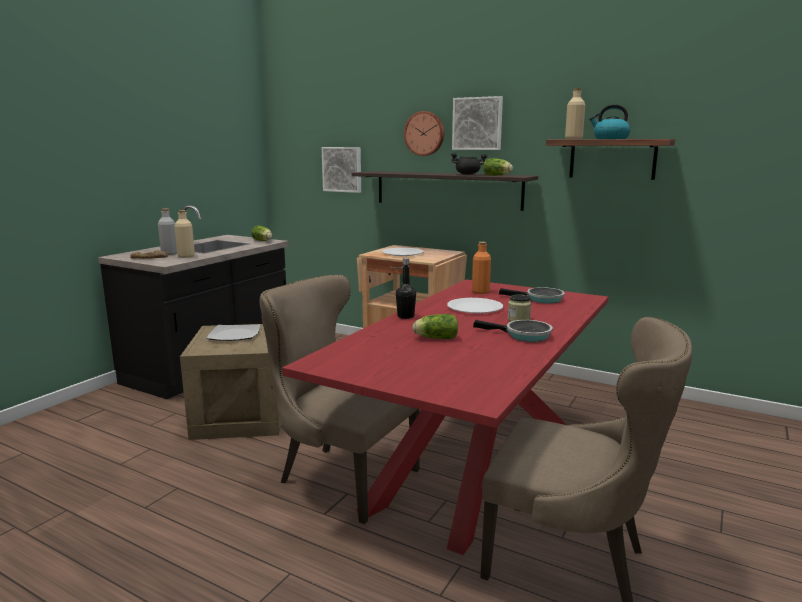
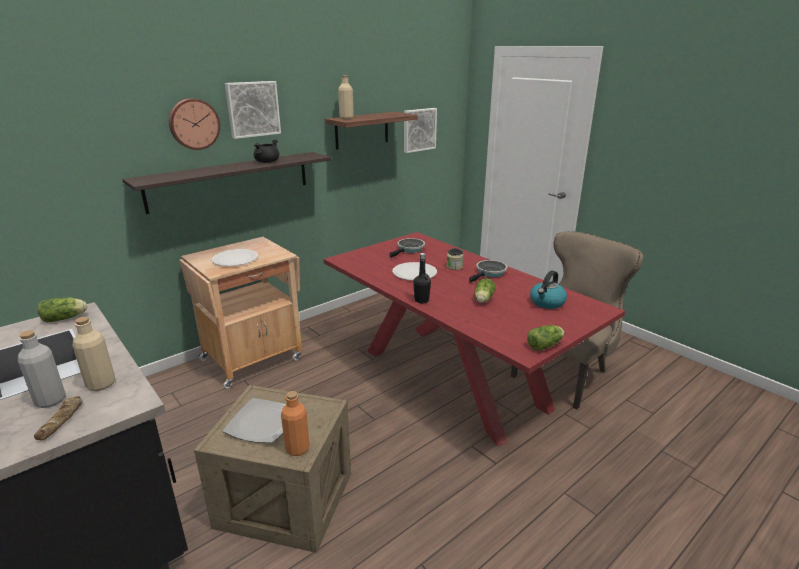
camera: 70 degrees left, 10 degrees up
beige chair [260,275,420,524] -> none
picture [322,147,361,193] -> picture moved to [404,108,437,153]
orange bottle [472,242,491,294] -> orange bottle moved to [281,391,310,456]
lettuce [483,158,513,176] -> lettuce moved to [527,325,564,351]
kettle [589,104,631,139] -> kettle moved to [530,270,567,309]

